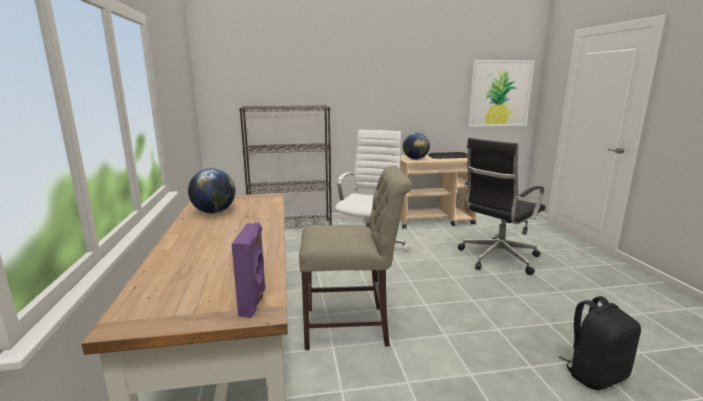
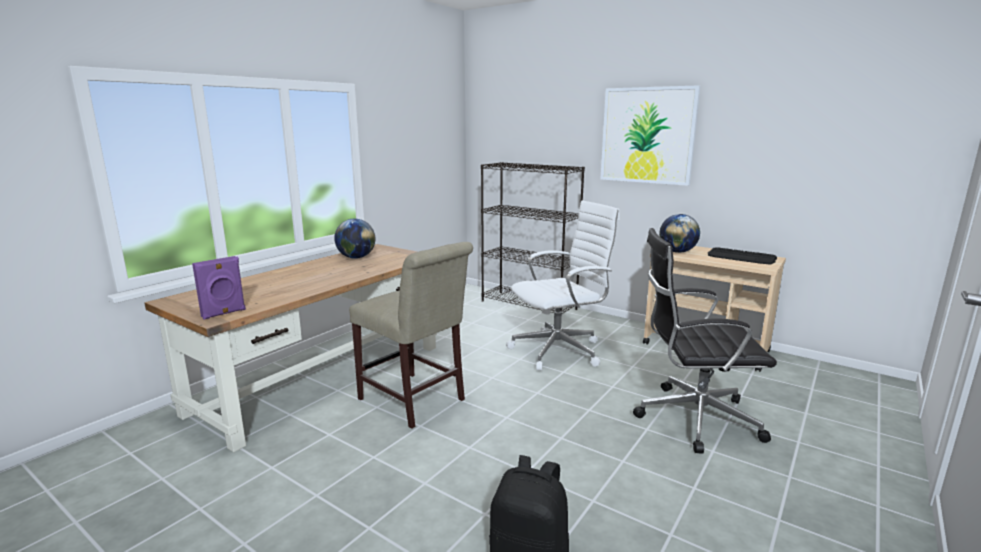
camera: 45 degrees right, 0 degrees up
picture [467,60,534,127] -> picture moved to [600,85,700,186]

